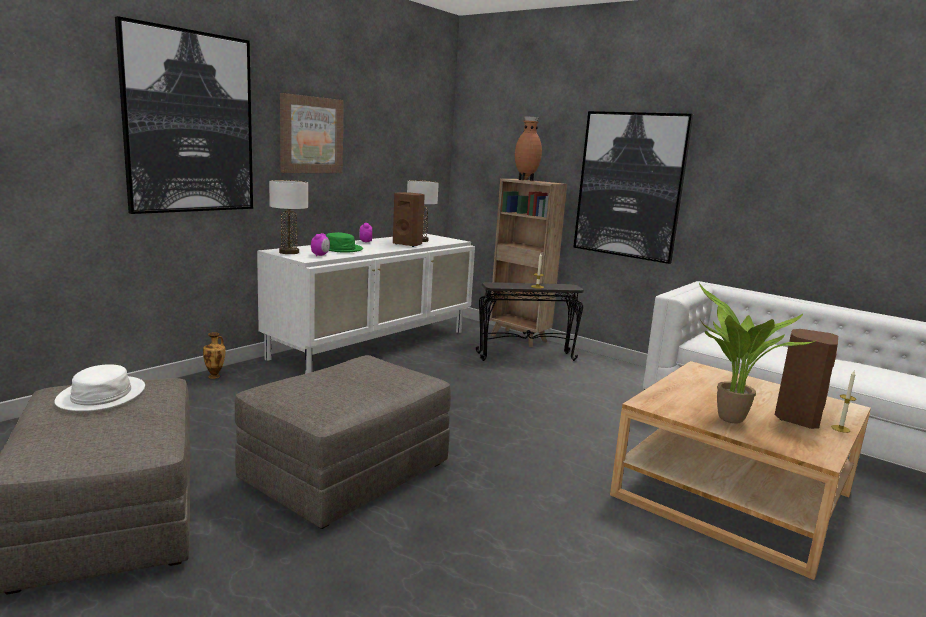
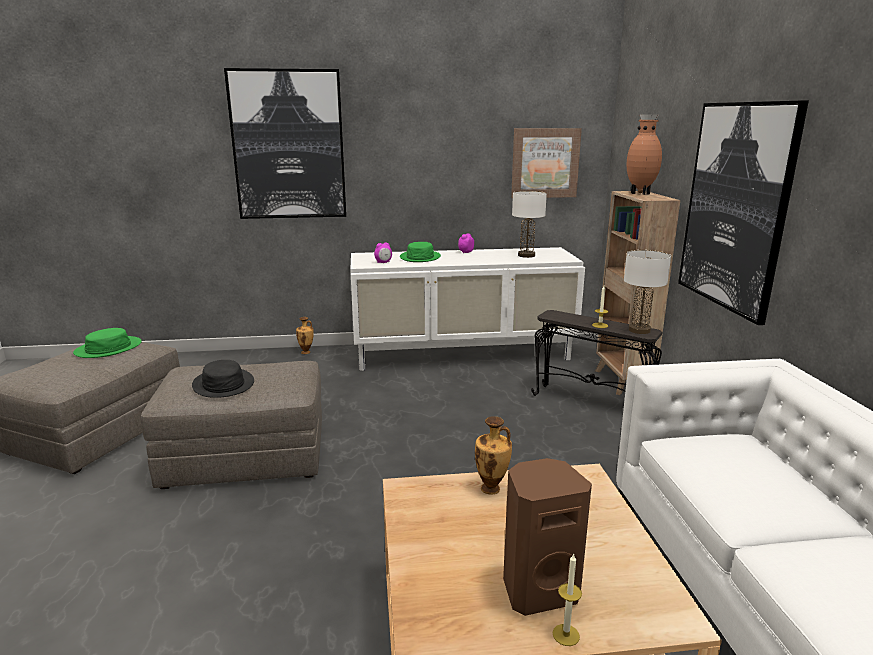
camera: 45 degrees right, 5 degrees up
white hat [54,364,145,411] -> green hat [73,328,142,358]
table lamp [269,180,308,254] -> table lamp moved to [624,250,671,334]
picture [280,93,344,173] -> picture moved to [511,128,582,198]
brown speaker [393,192,425,247] -> none
potted plant [699,283,815,423] -> none
none -> black hat [192,360,254,398]
none -> vase [475,416,512,495]

